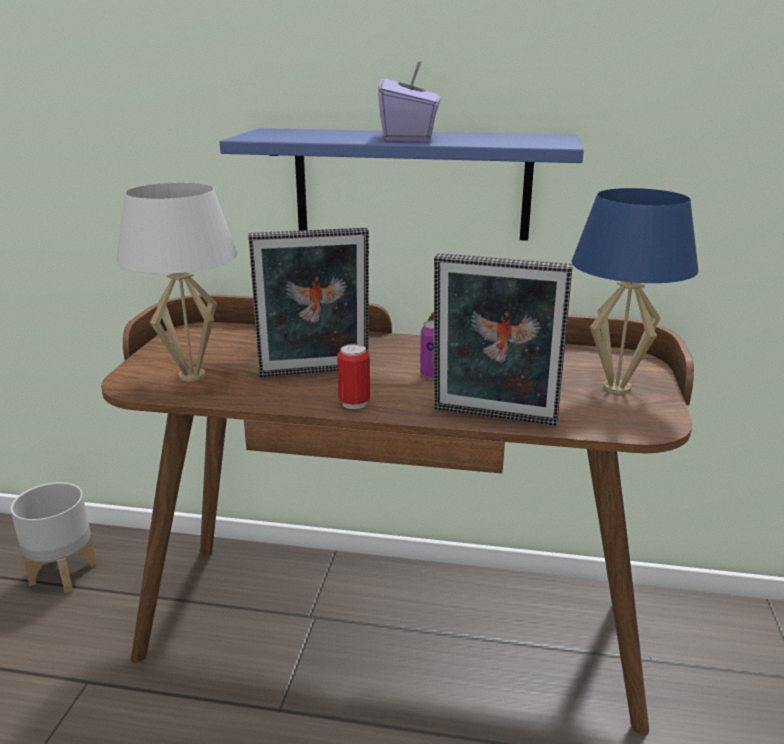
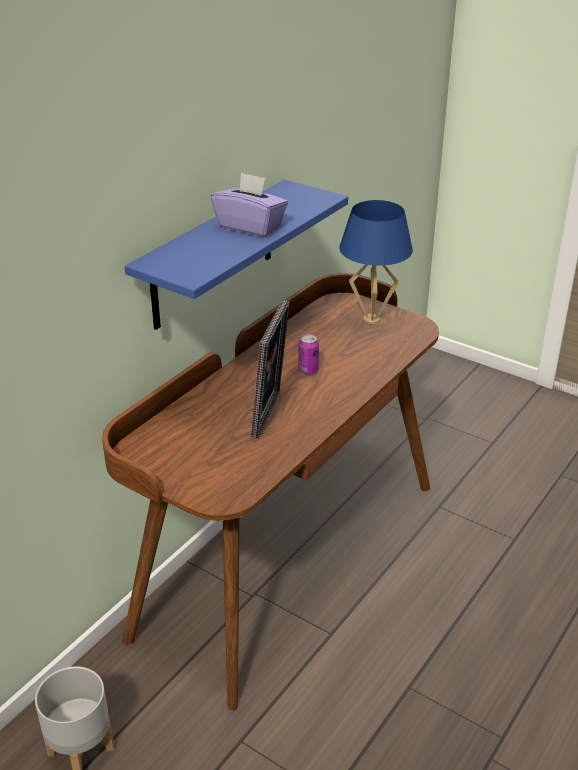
camera: 65 degrees left, 10 degrees up
white table lamp [116,183,237,381] -> none
can [337,344,370,409] -> none
picture frame [434,253,573,426] -> none

